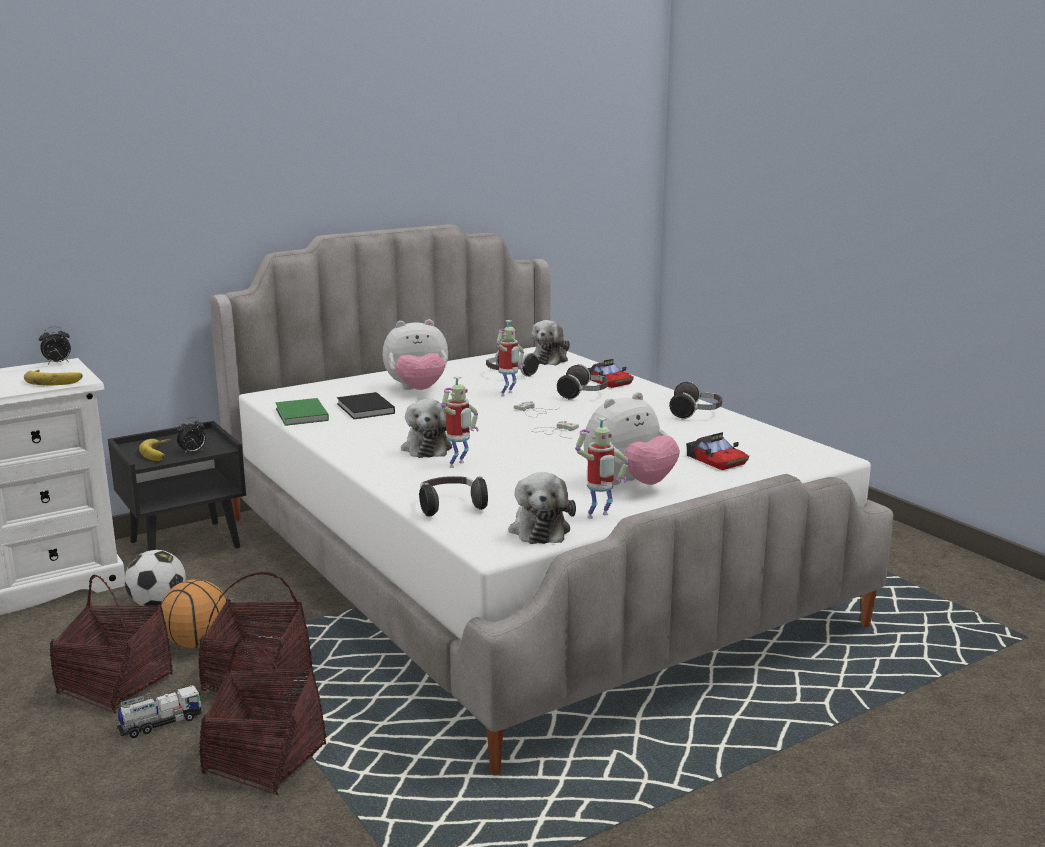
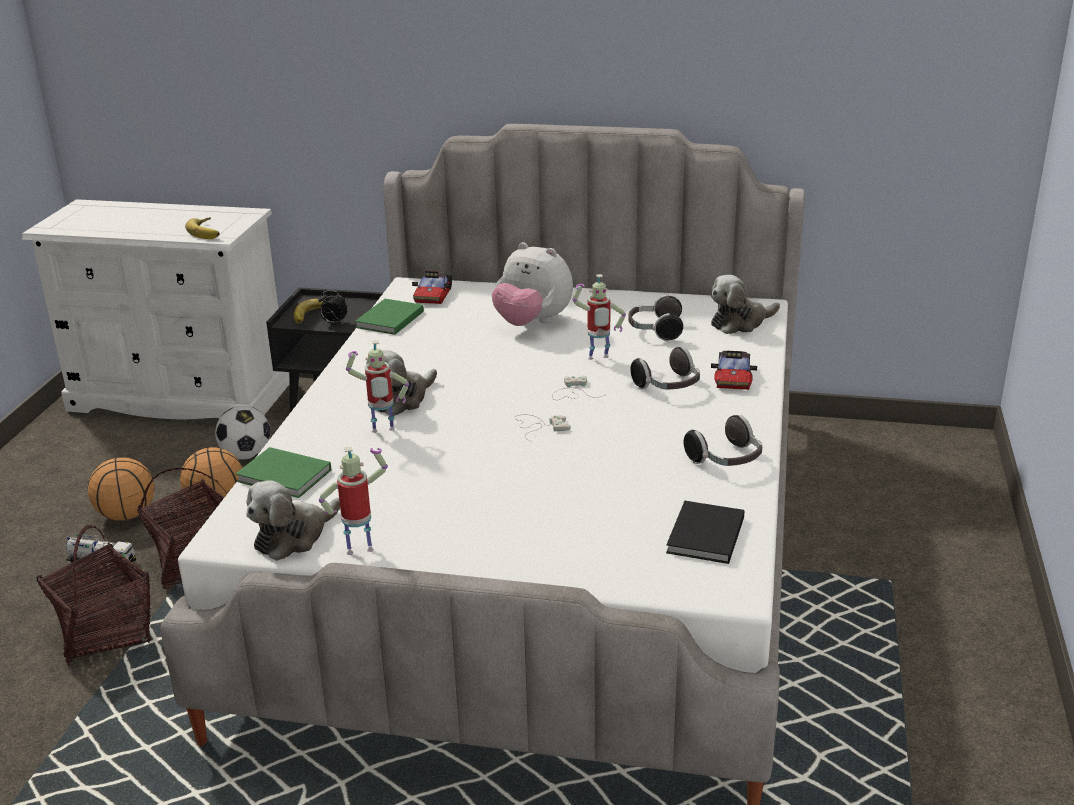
camera: 45 degrees right, 10 degrees up
alarm clock [39,326,71,364] -> none
basket [50,575,173,713] -> basketball [88,457,155,521]
black book [337,392,395,419] -> black book moved to [666,501,744,564]
headphones [419,476,488,517] -> green book [235,447,331,498]
toy robot [575,417,629,519] -> toy robot turned 150 degrees clockwise [319,446,388,555]
plush toy [584,392,680,485] -> none
toy car [686,432,749,470] -> toy car moved to [412,271,452,304]

